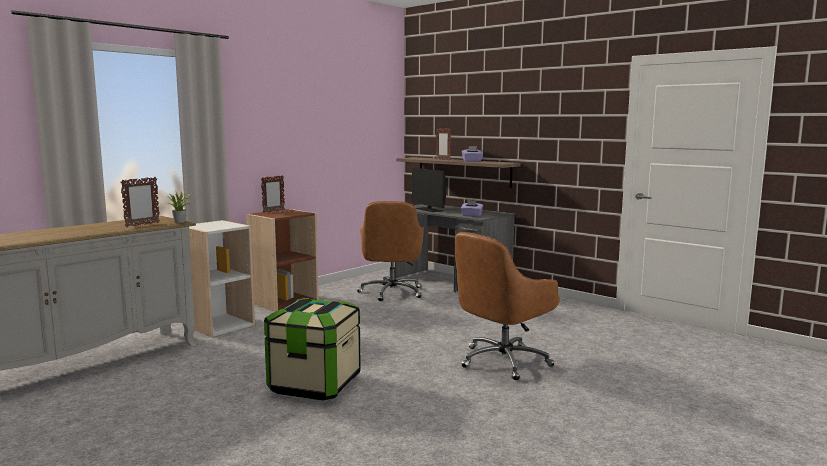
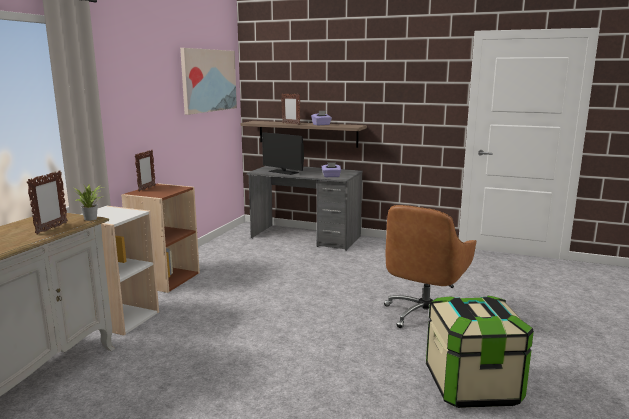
camera: 20 degrees left, 5 degrees up
storage box [264,298,361,401] -> storage box moved to [426,296,534,408]
brown office chair [357,201,424,301] -> none
none -> picture [180,48,237,115]

